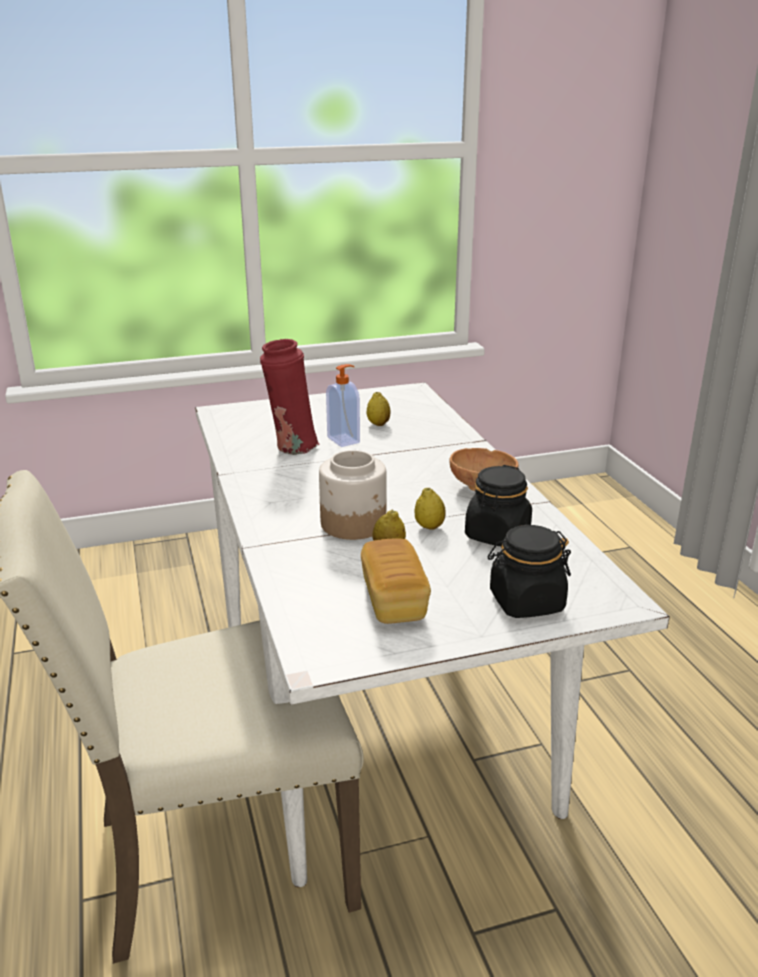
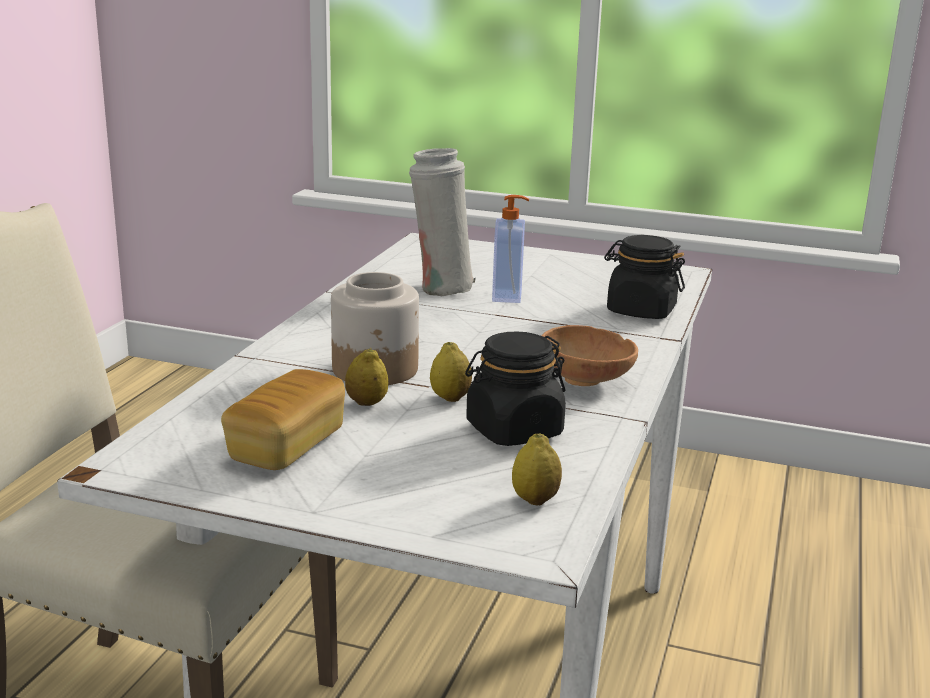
camera: 35 degrees right, 5 degrees down
red vase [260,339,319,455] -> white vase [409,148,476,296]
lemon [367,392,391,426] -> lemon moved to [512,433,562,506]
black jar [488,525,571,618] -> black jar moved to [604,235,685,319]

